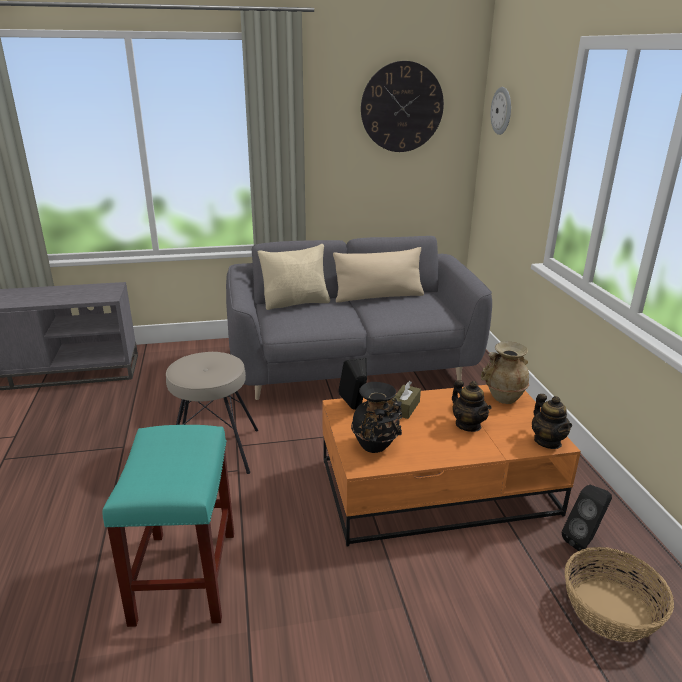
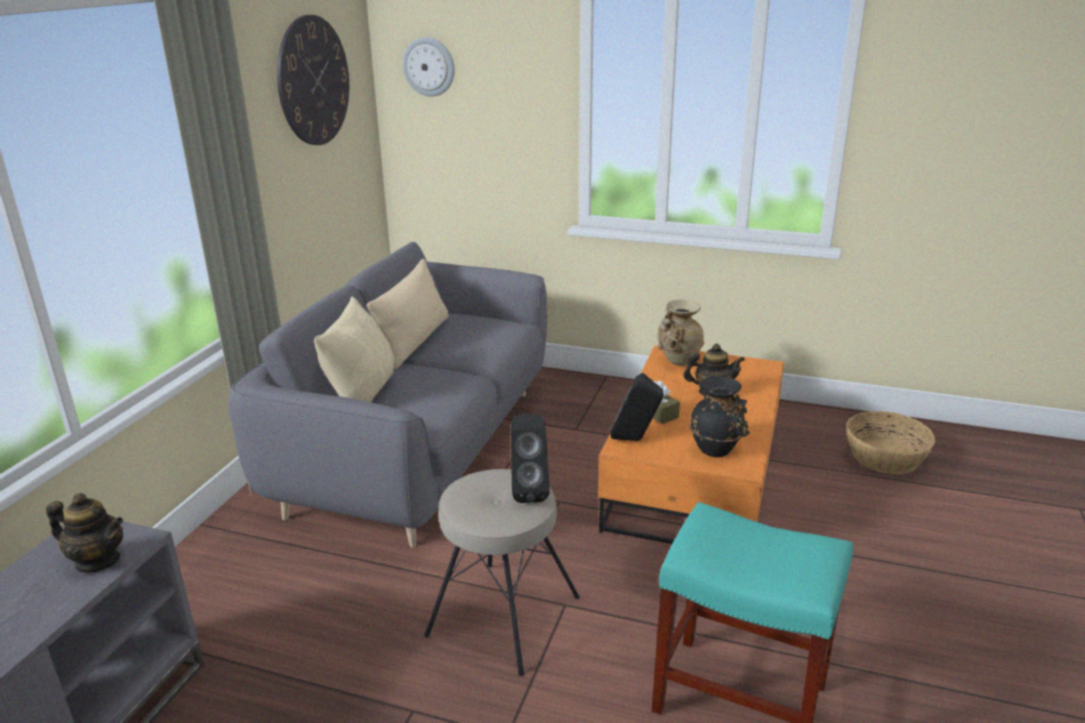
camera: 60 degrees left, 0 degrees up
teapot [532,394,572,449] -> teapot moved to [46,493,124,573]
black speaker [561,485,612,551] -> black speaker moved to [511,414,550,503]

